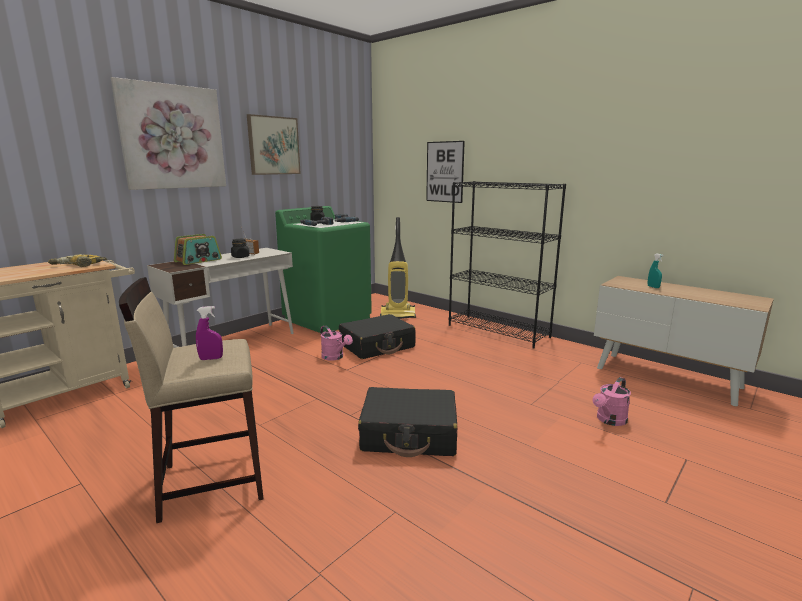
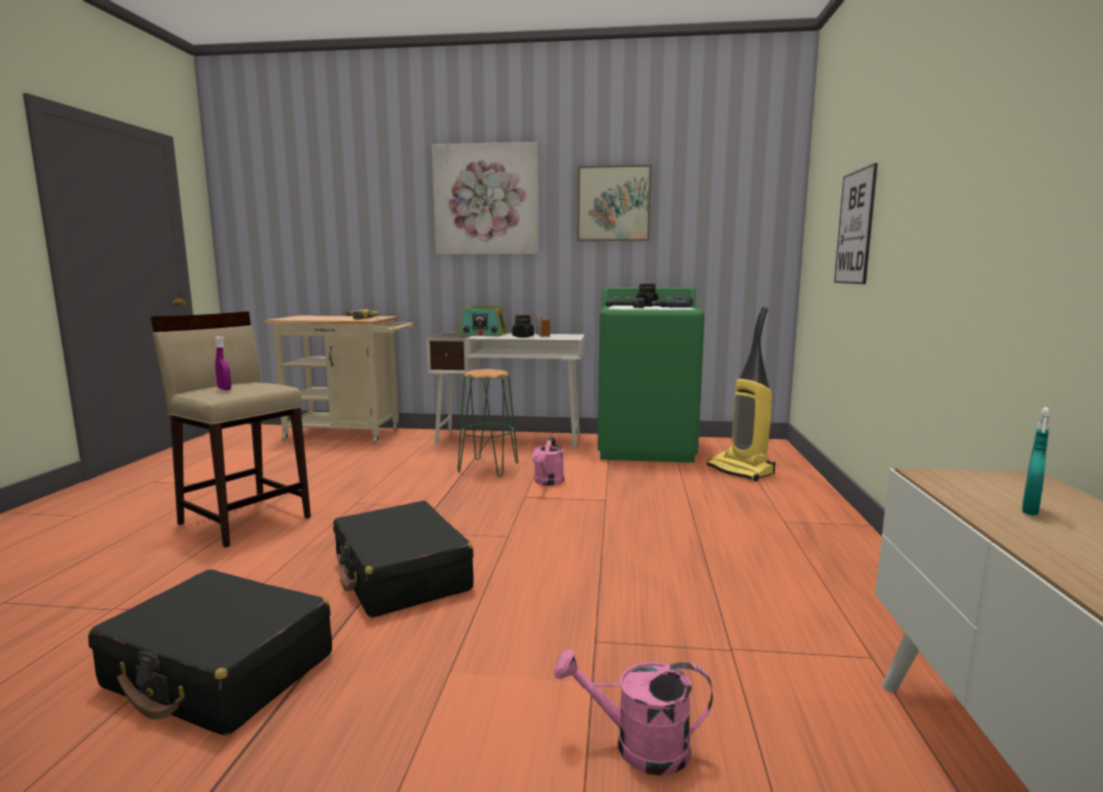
camera: 55 degrees right, 5 degrees down
black suitcase [339,314,416,359] -> black suitcase moved to [88,569,332,736]
black bookcase [449,181,566,349] -> none
none -> green stool [457,369,518,477]

